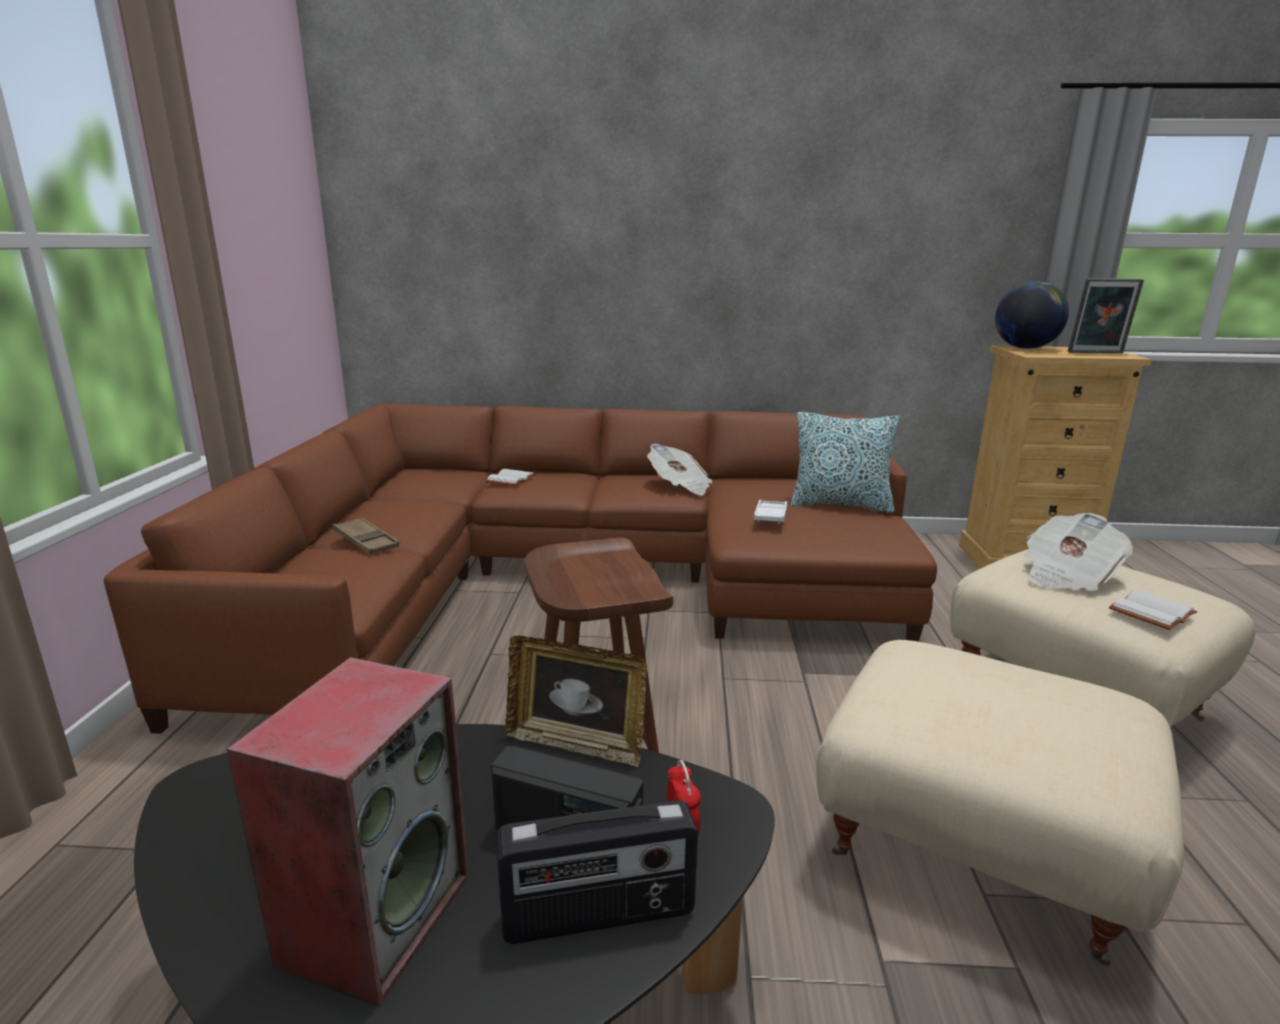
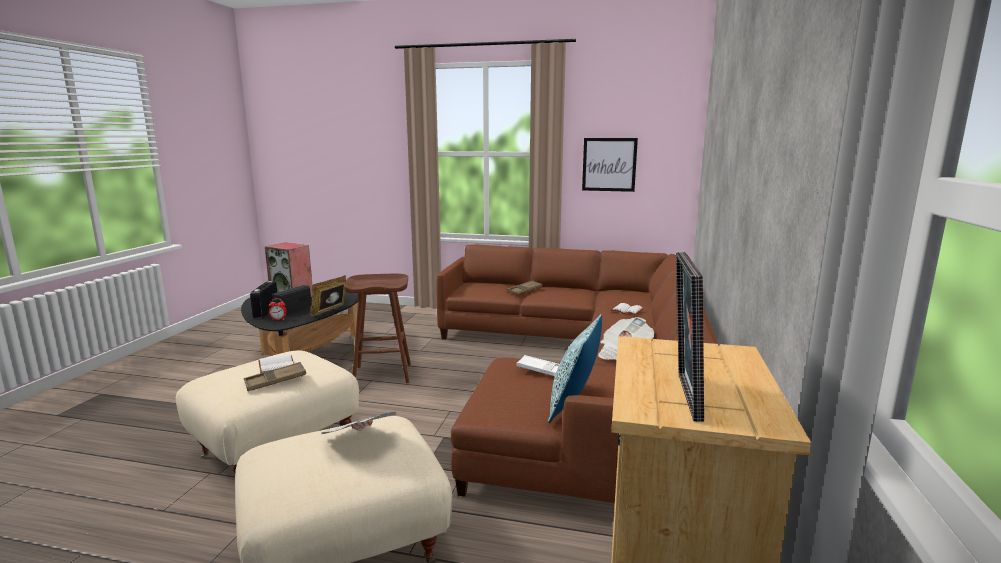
camera: 100 degrees right, 5 degrees down
globe [995,281,1069,349] -> none
white book [1109,589,1197,630] -> white book moved to [258,354,294,373]
none -> brown tray [244,362,306,391]
none -> picture [582,138,638,192]

